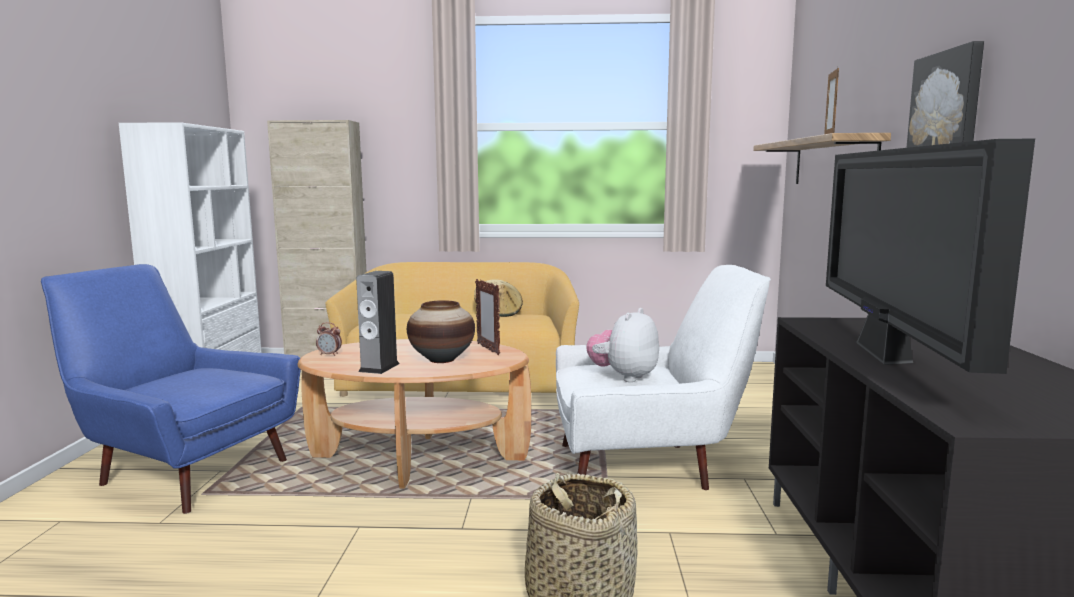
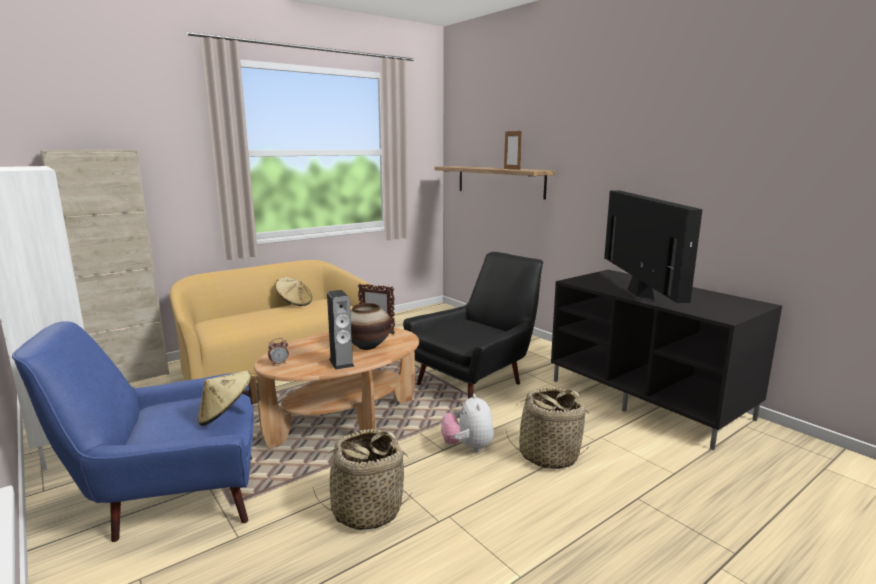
camera: 40 degrees left, 5 degrees up
white armchair [556,265,771,490] -> black armchair [403,252,543,399]
plush toy [586,308,659,382] -> plush toy moved to [441,394,494,452]
television [826,138,1035,374] -> television turned 150 degrees counterclockwise [604,191,703,303]
picture [906,41,984,148] -> none
none -> beige hat [198,371,260,426]
none -> basket [313,429,412,531]

